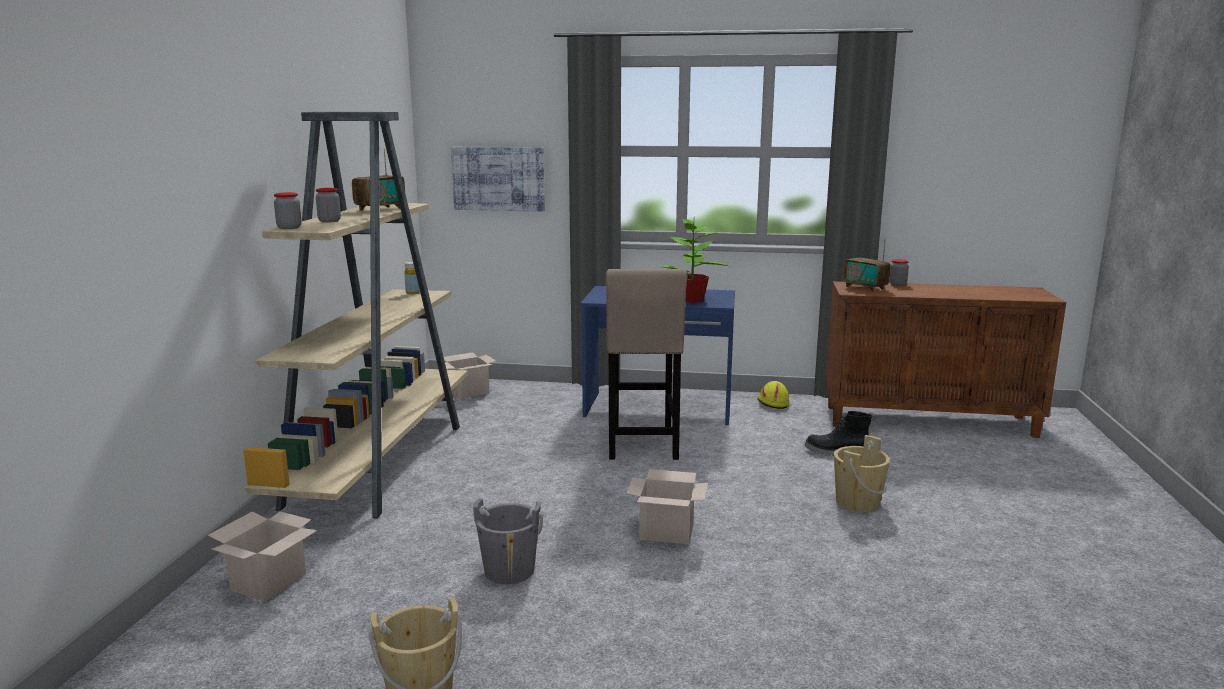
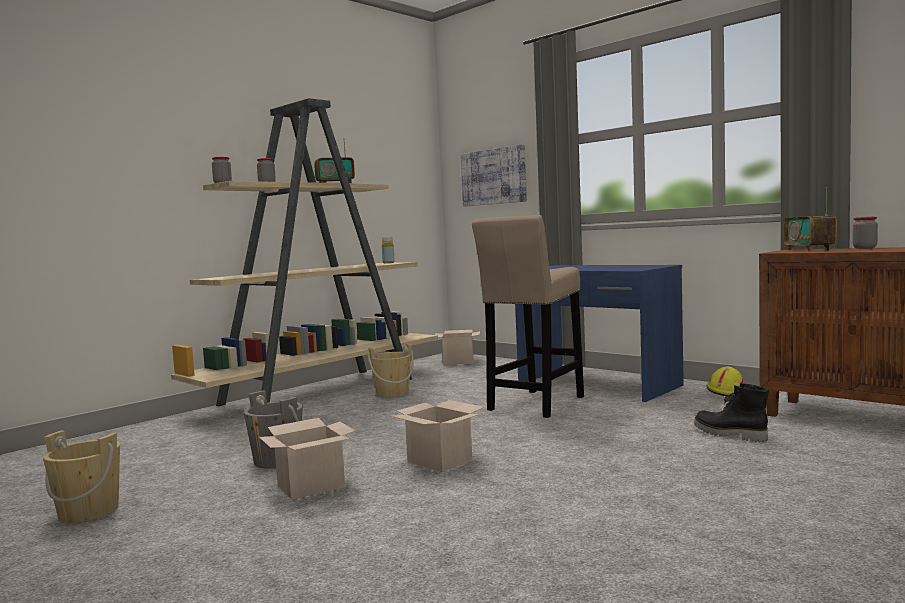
camera: 35 degrees right, 10 degrees down
cardboard box [208,511,318,602] -> cardboard box moved to [259,418,356,500]
potted plant [661,219,729,303] -> none
beige bucket [834,435,890,512] -> beige bucket moved to [367,343,414,397]

